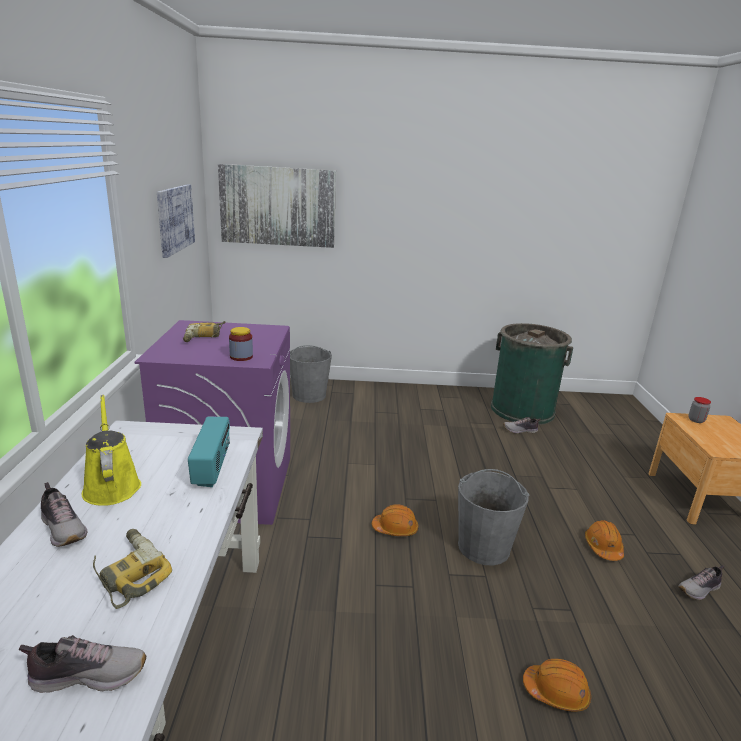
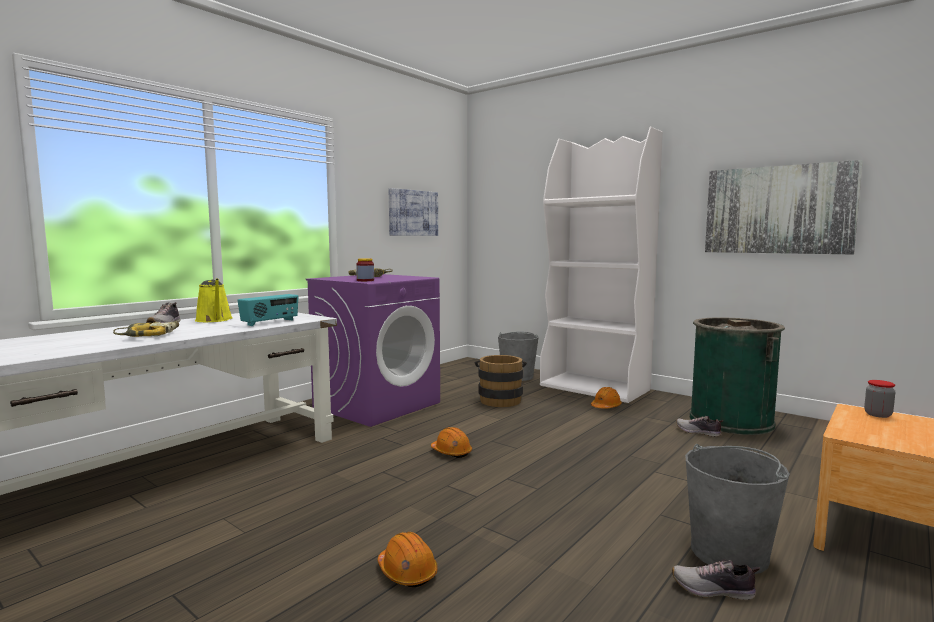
camera: 40 degrees right, 15 degrees down
shoe [19,635,146,693] -> none
yellow watering can [82,395,141,506] -> yellow watering can turned 135 degrees clockwise [195,278,233,322]
picture [218,164,336,248] -> picture moved to [705,160,863,254]
grey bucket [458,469,529,566] -> grey bucket moved to [685,444,789,574]
orange hard hat [585,520,624,561] -> orange hard hat moved to [591,387,622,409]
none -> brown bucket [475,355,527,407]
none -> white bookcase [540,127,663,403]

